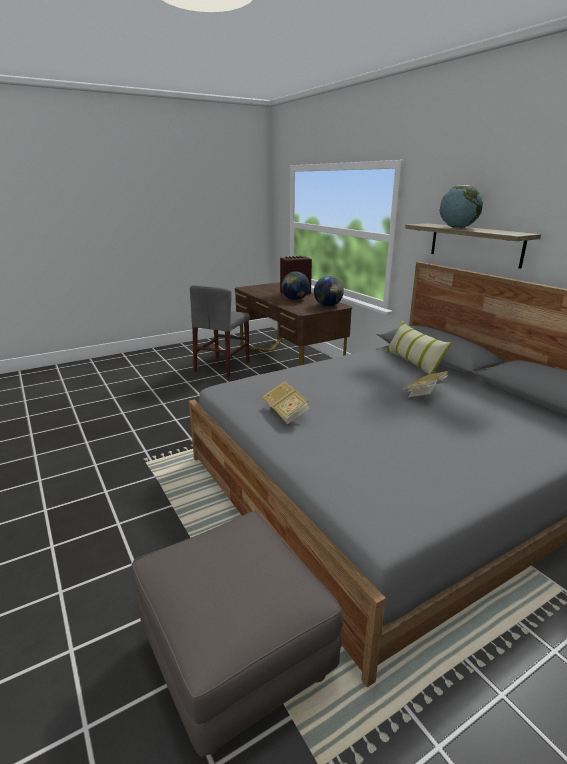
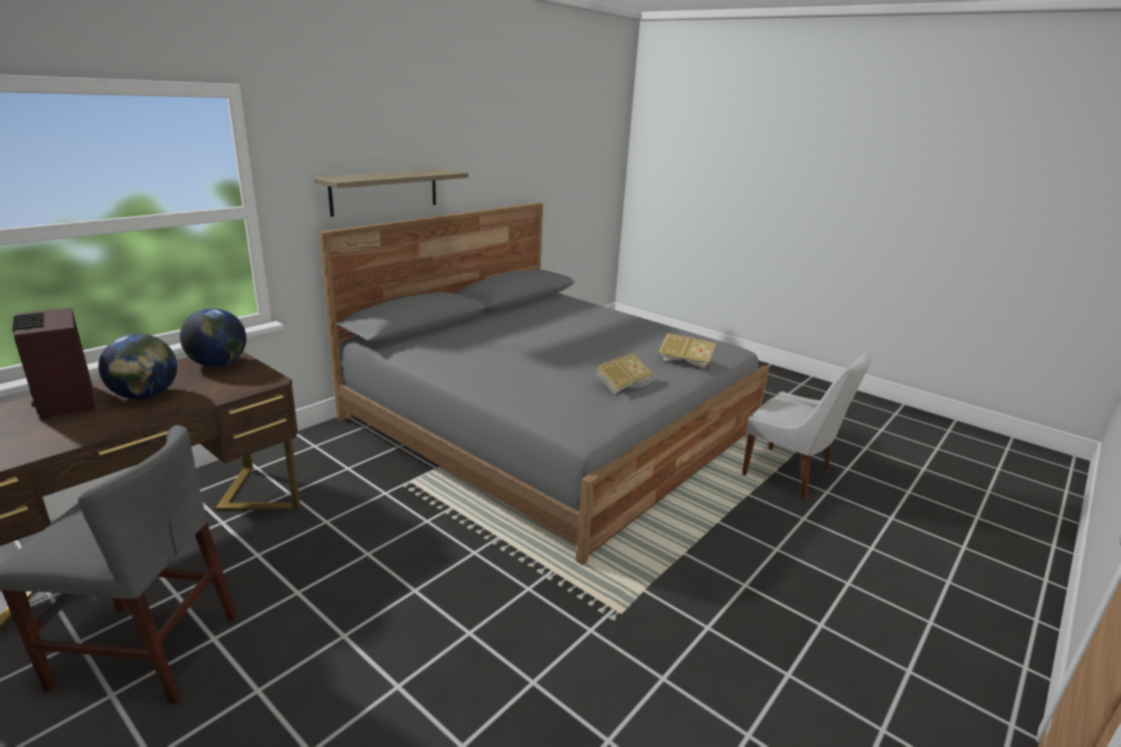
camera: 110 degrees left, 0 degrees up
grey ottoman [131,511,343,757] -> white chair [742,352,871,500]
pillow [385,321,452,375] -> none
book [402,371,448,397] -> book moved to [658,333,716,369]
globe [440,185,483,228] -> none

